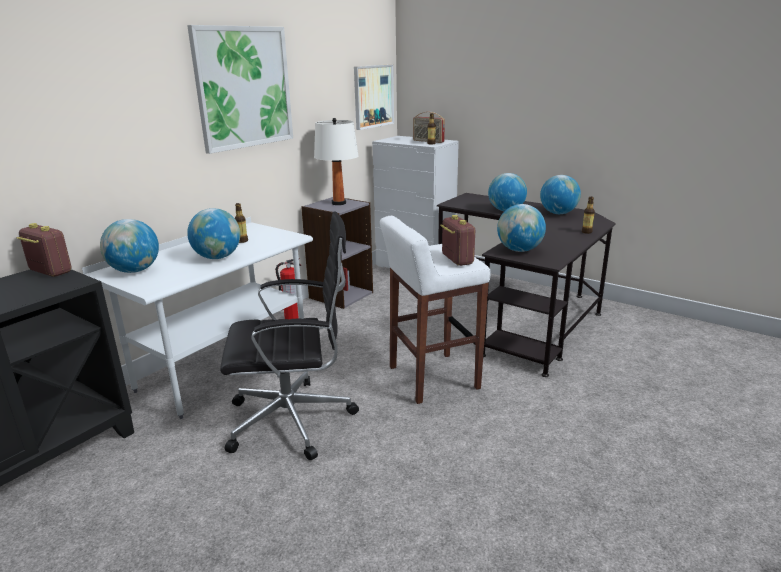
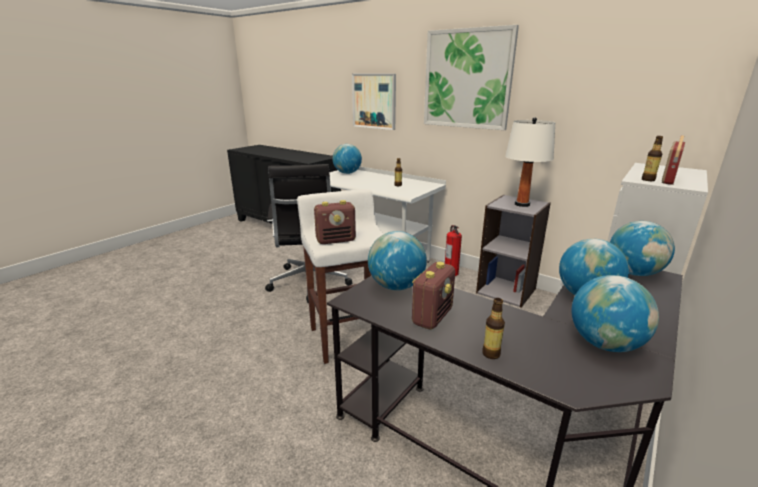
camera: 90 degrees right, 0 degrees up
radio [17,223,72,277] -> radio moved to [412,262,455,330]
globe [187,208,240,259] -> globe moved to [610,221,675,276]
picture [354,65,394,130] -> picture moved to [352,74,396,130]

